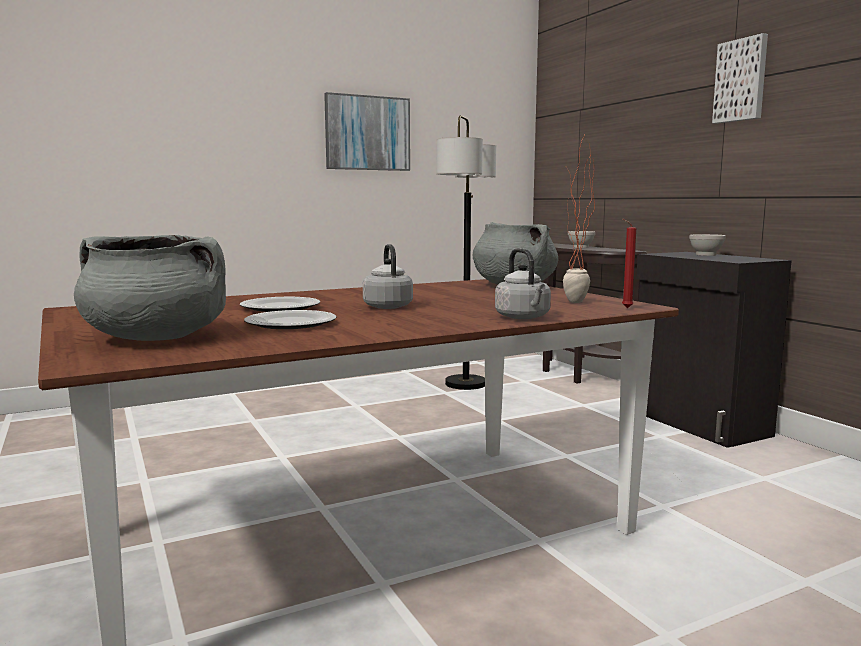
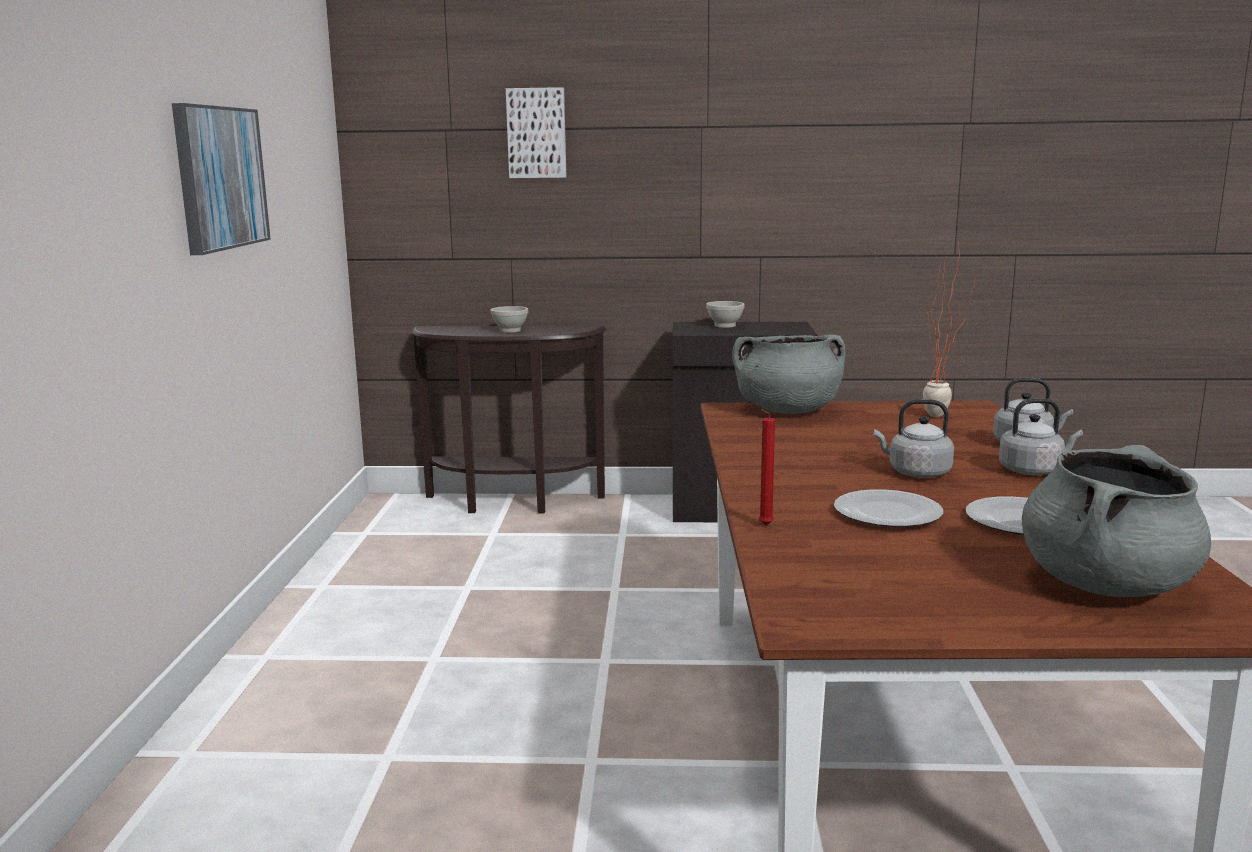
camera: 60 degrees left, 5 degrees up
floor lamp [437,115,496,390] -> none
red candle [622,219,636,308] -> red candle moved to [759,409,775,525]
picture [712,33,768,124] -> picture moved to [506,87,566,178]
none -> grey kettle [999,398,1083,475]

